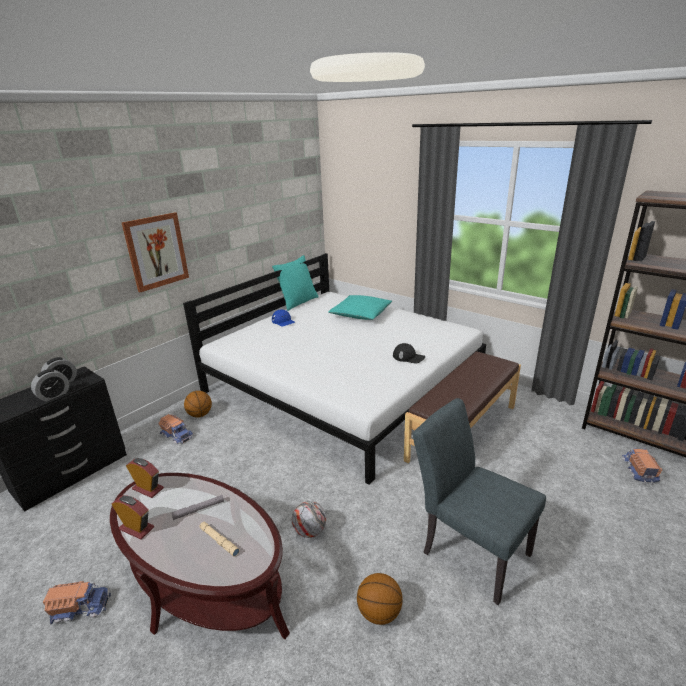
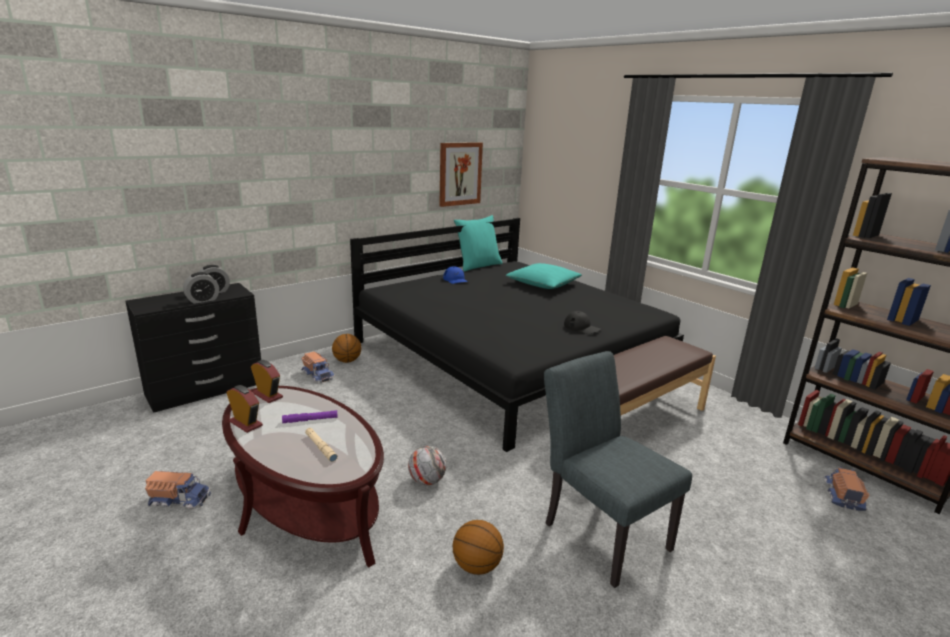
camera: 10 degrees right, 5 degrees down
picture [121,212,189,292] -> picture moved to [439,142,483,207]
grey flashlight [171,495,224,520] -> purple flashlight [282,410,338,423]
white bed [183,253,486,485] -> black bed [350,218,684,452]

